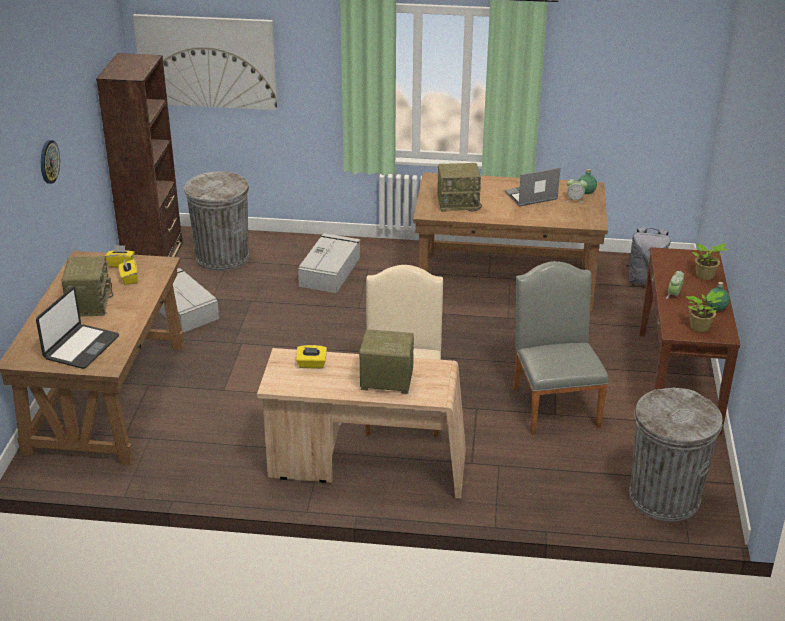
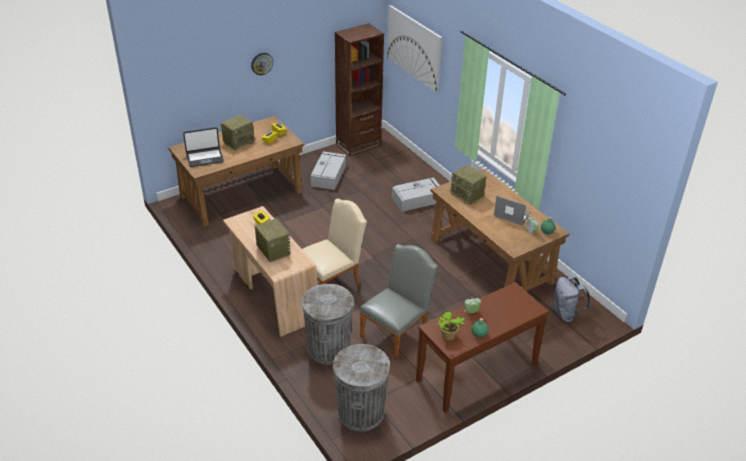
camera: 50 degrees right, 5 degrees up
grey trash can [184,171,249,271] -> grey trash can moved to [302,284,354,365]
potted plant [692,244,728,280] -> none

